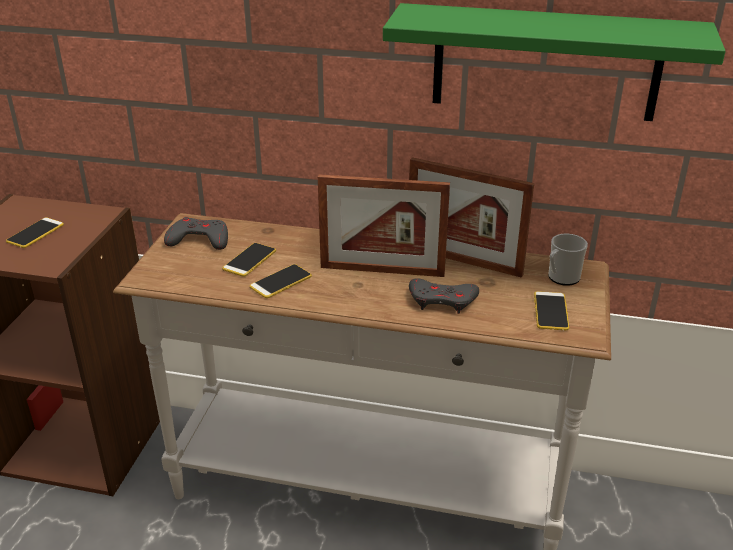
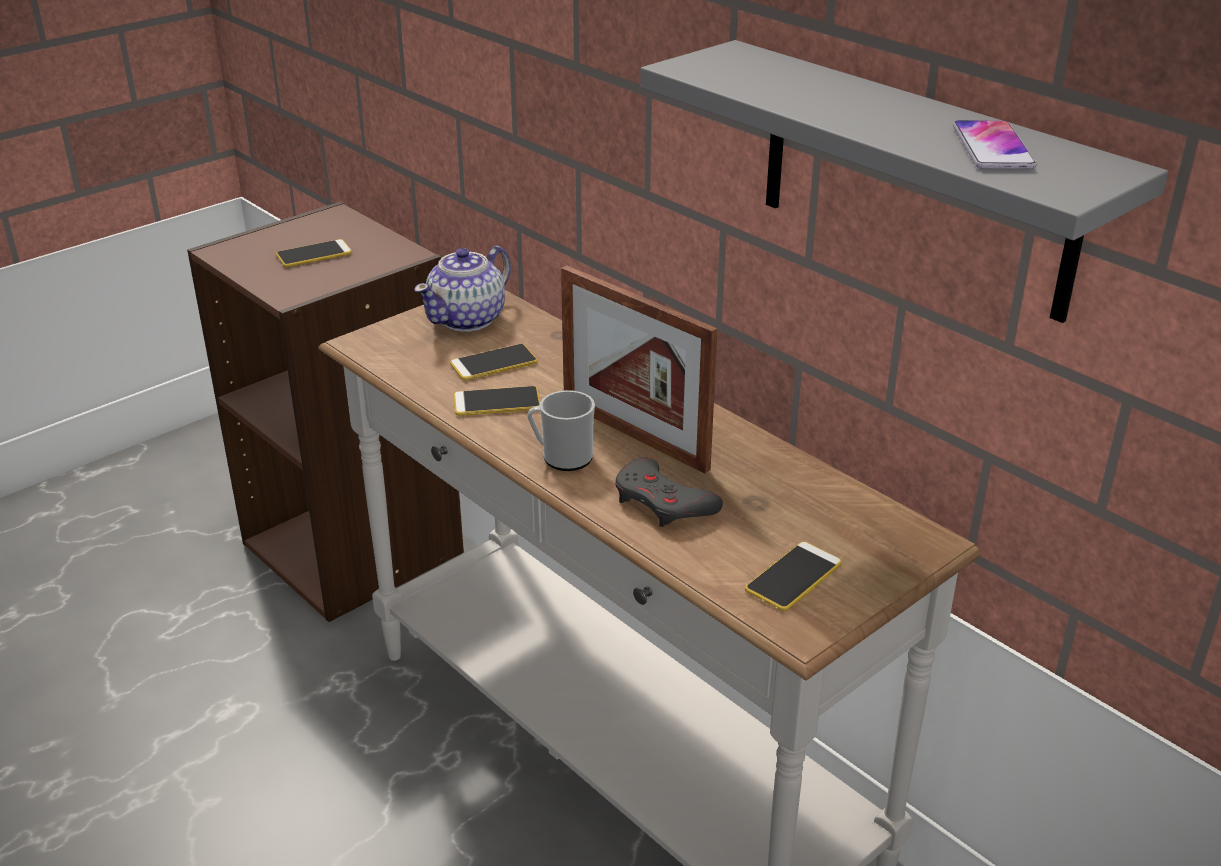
camera: 35 degrees right, 0 degrees up
grey game controller [164,217,228,250] -> teapot [414,246,511,332]
green shelf [383,3,726,121] -> grey shelf [640,40,1168,323]
picture frame [409,157,534,278] -> none
mug [548,234,588,286] -> mug moved to [527,390,595,471]
none -> phone [953,120,1036,169]

